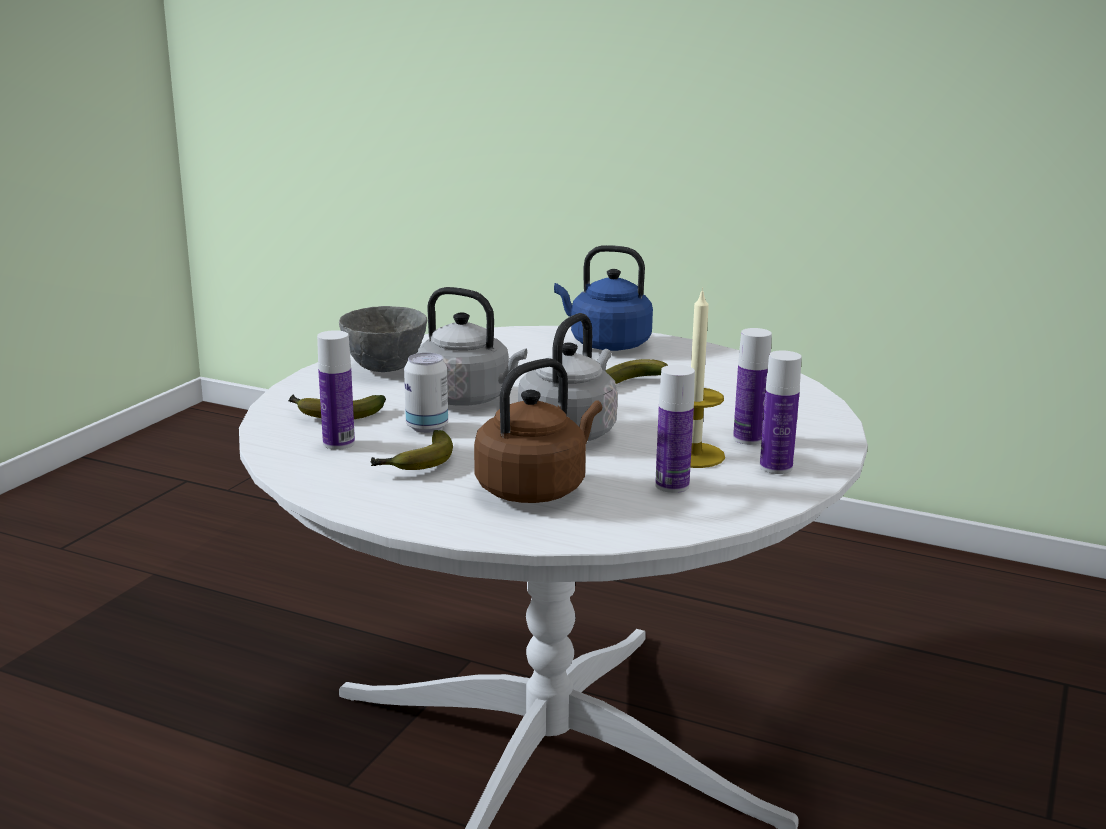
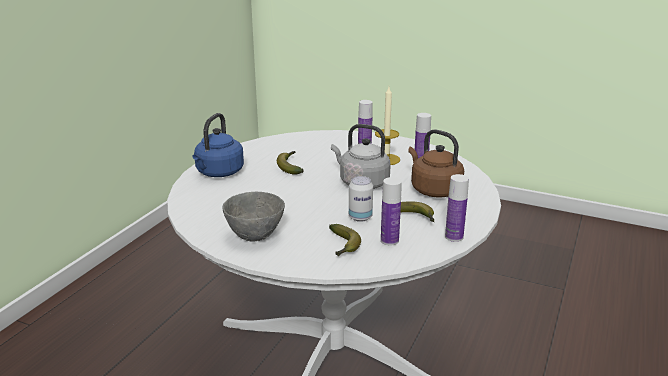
camera: 90 degrees left, 5 degrees up
grey kettle [417,287,527,406] -> none
bottle [760,351,802,474] -> bottle moved to [445,174,469,242]

